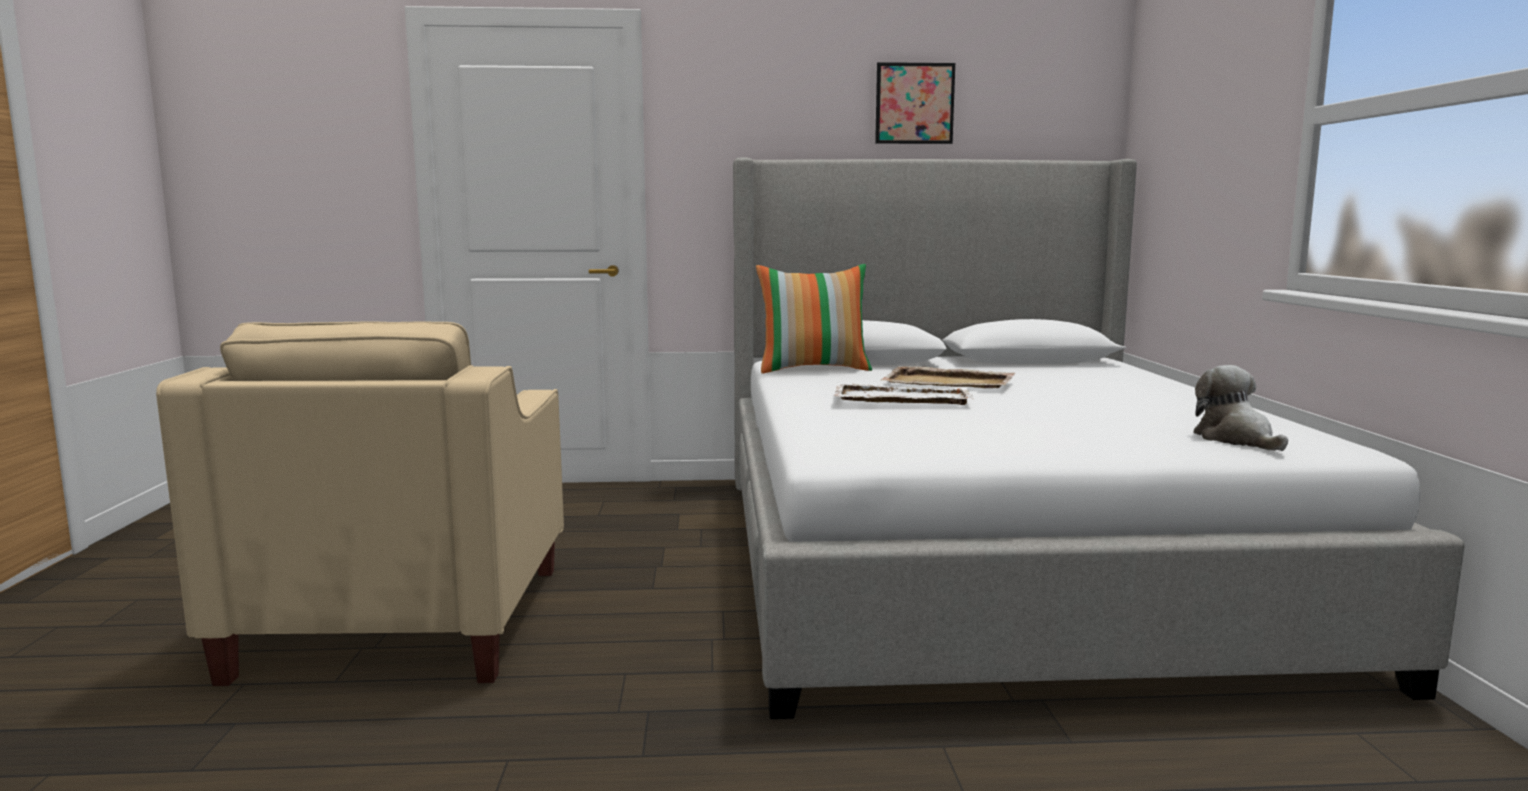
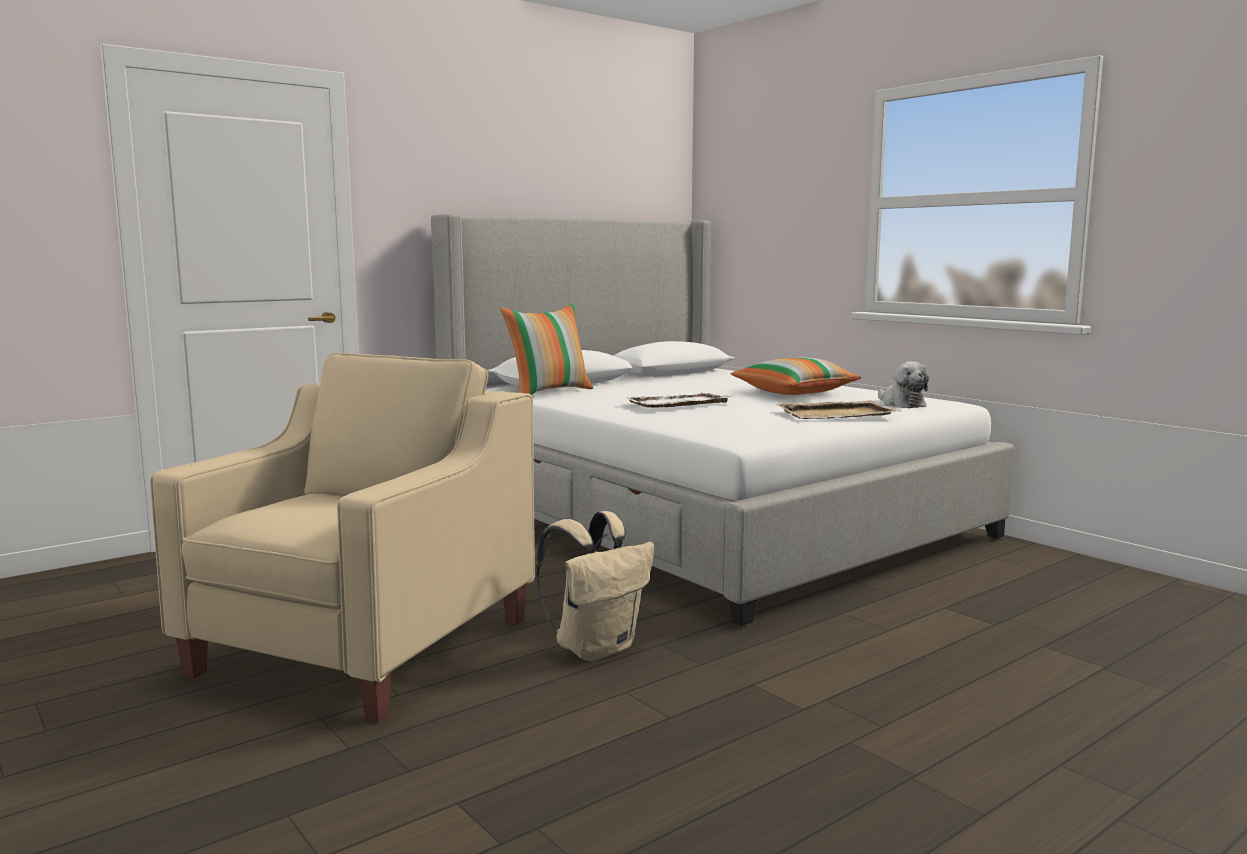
camera: 35 degrees left, 0 degrees up
beige armchair [156,321,564,686] -> beige armchair turned 120 degrees counterclockwise [150,353,535,723]
picture [875,62,955,144] -> none
beige tray [881,366,1015,388] -> beige tray moved to [776,401,900,419]
plush toy [1193,365,1288,451] -> plush toy turned 150 degrees counterclockwise [878,362,929,408]
none -> beige backpack [536,511,654,661]
none -> pillow [731,357,862,395]

